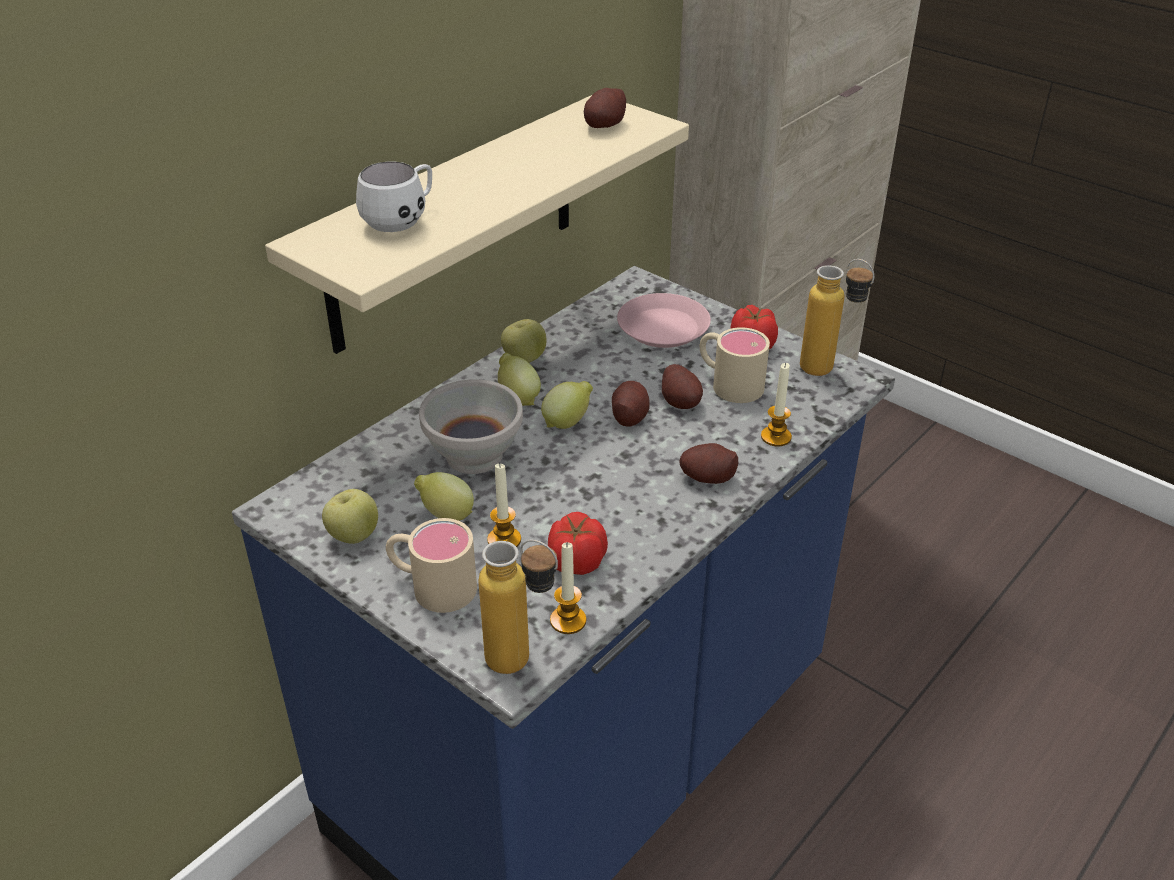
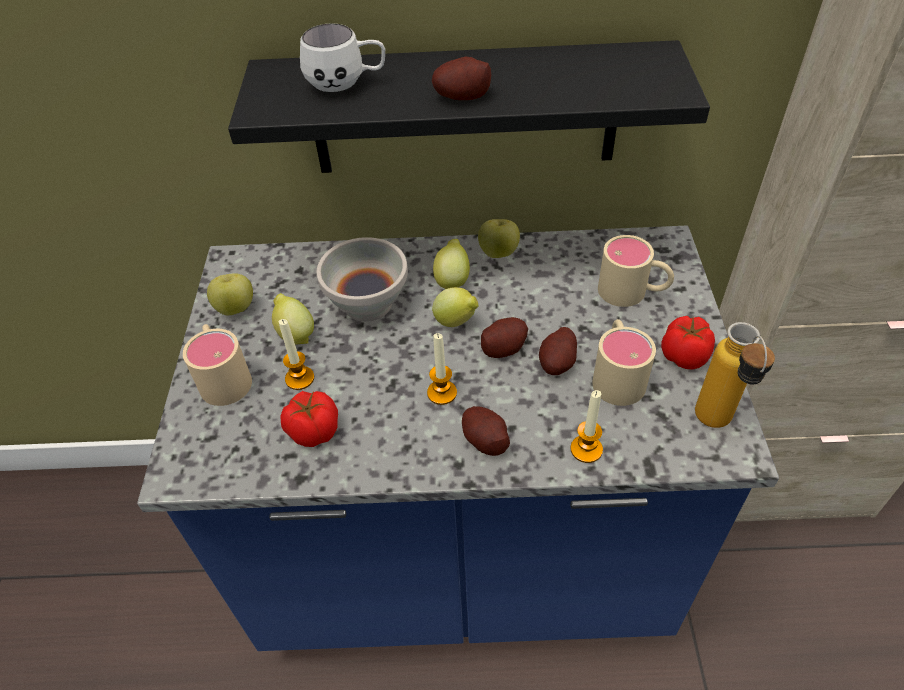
camera: 50 degrees right, 10 degrees up
beige shelf [265,95,689,354] -> black shelf [228,40,710,173]
bottle [479,539,558,674] -> none
candle [550,542,586,634] -> candle moved to [427,333,457,405]
potato [584,88,626,128] -> potato moved to [432,57,491,100]
pink plate [617,293,711,348] -> beige mug [598,235,674,307]

